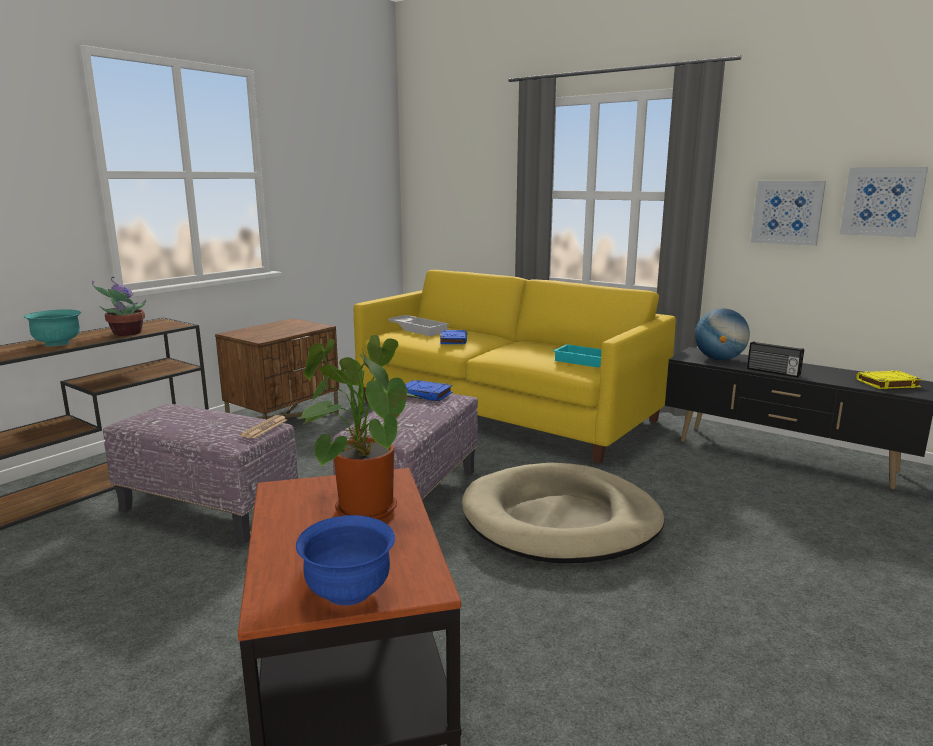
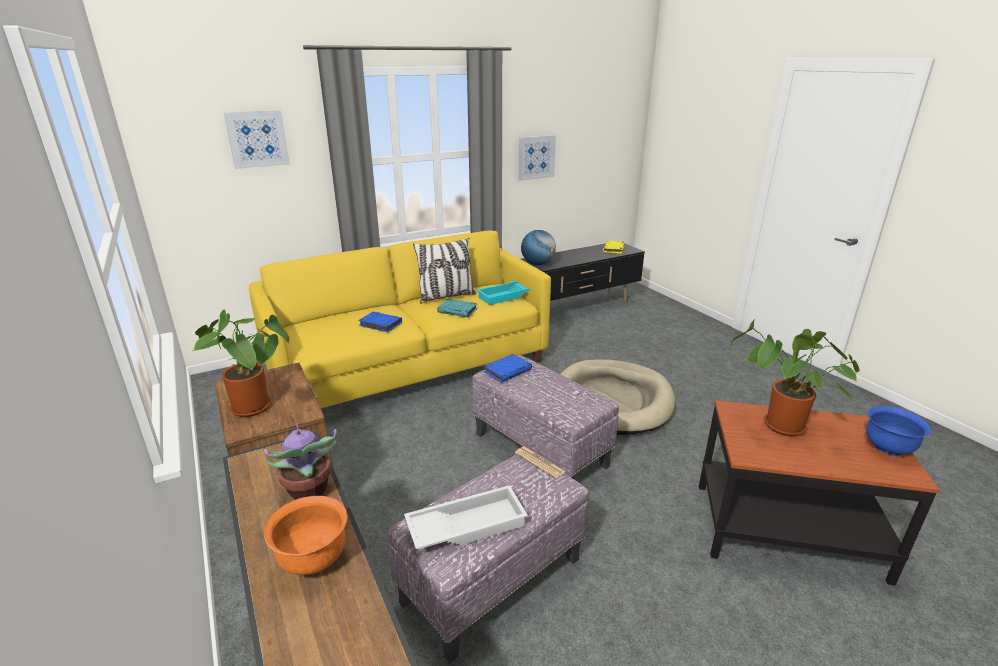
camera: 65 degrees left, 10 degrees up
turquoise bowl [24,309,81,346] -> orange bowl [264,496,347,575]
white tray [388,315,449,336] -> white tray moved to [404,485,528,549]
radio [747,341,804,378] -> none
picture [840,167,928,237] -> picture moved to [224,110,290,169]
none -> potted plant [192,310,289,417]
none -> pillow [413,238,476,303]
none -> turquoise book [437,299,477,317]

